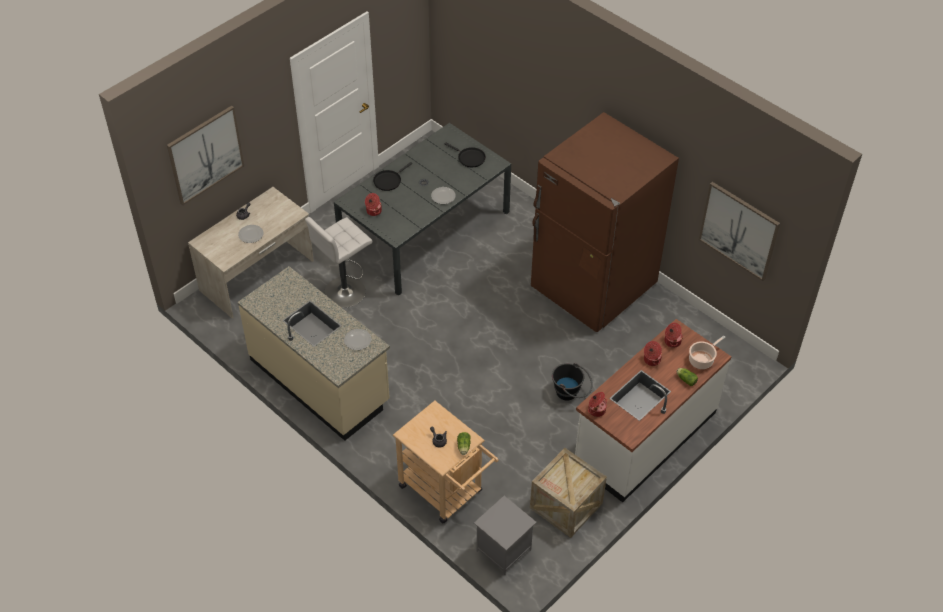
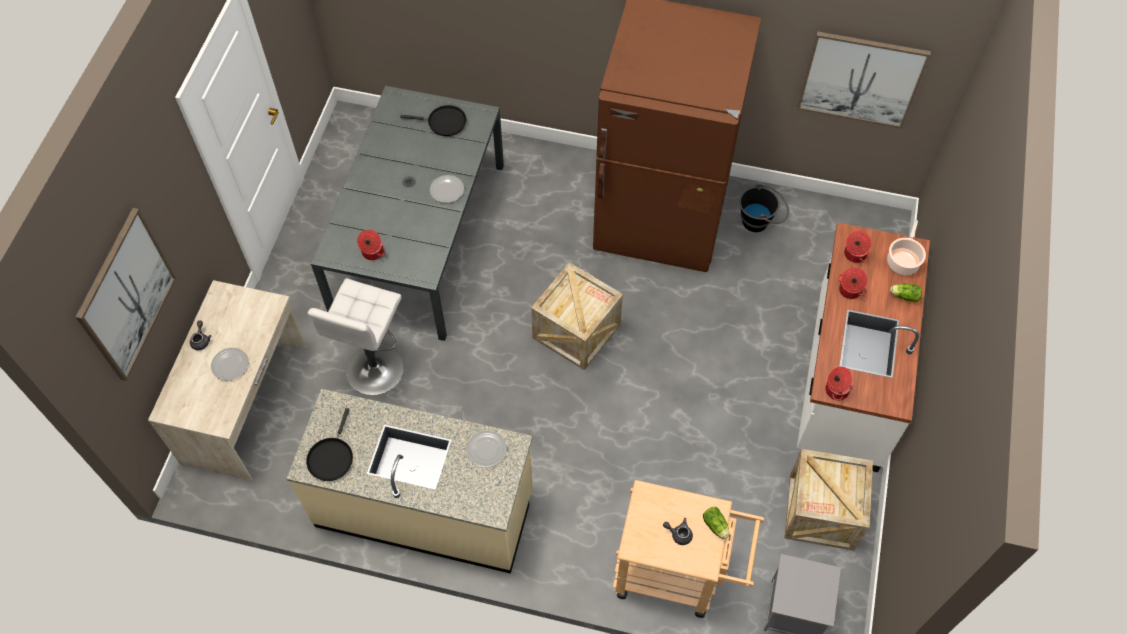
camera: 30 degrees left, 10 degrees up
black frying pan [373,162,412,191] -> black frying pan moved to [306,408,353,481]
black bucket [552,363,593,401] -> black bucket moved to [739,184,789,232]
none -> crate [531,262,623,371]

